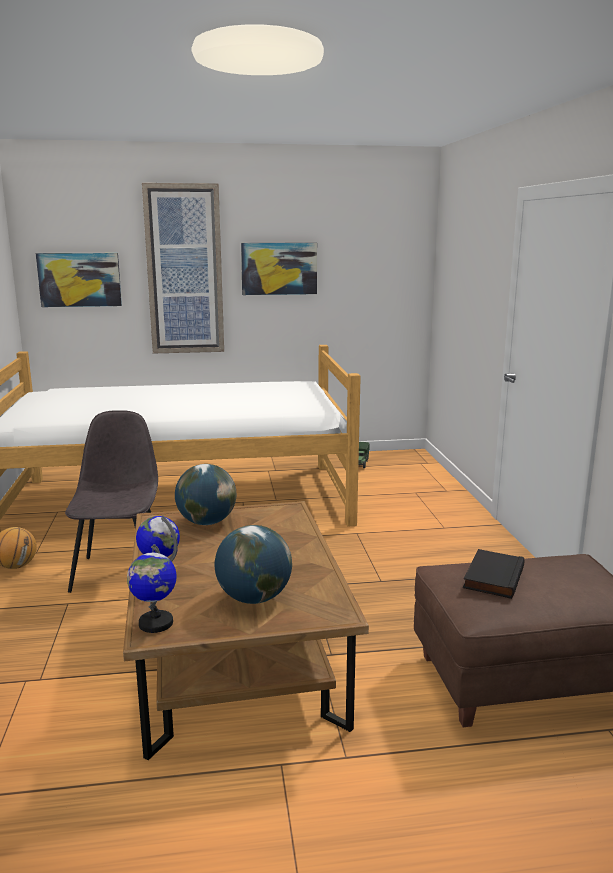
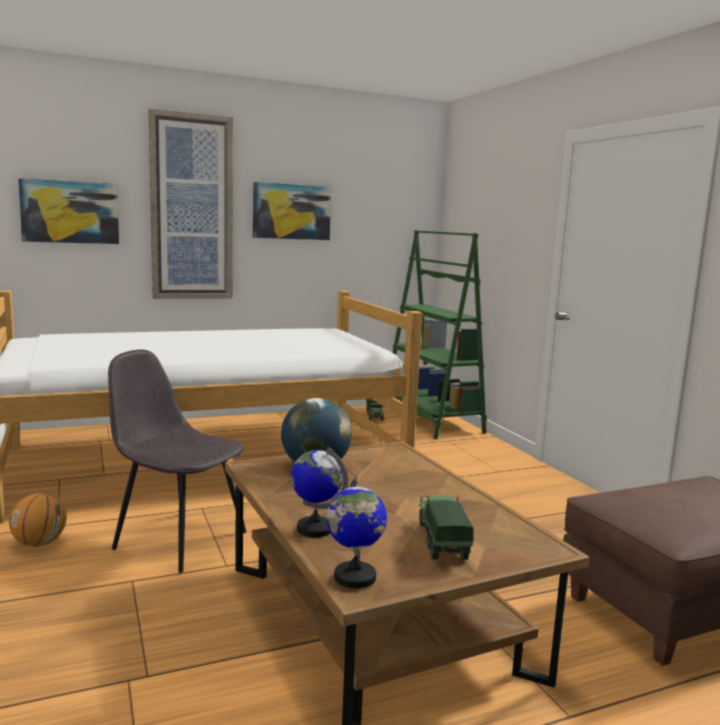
camera: 15 degrees left, 5 degrees down
grey chair [65,410,158,593] -> grey chair turned 45 degrees counterclockwise [108,349,246,573]
globe [215,525,292,604] -> toy truck [419,495,473,560]
black book [463,549,525,599] -> none
none -> green bookcase [383,230,487,439]

